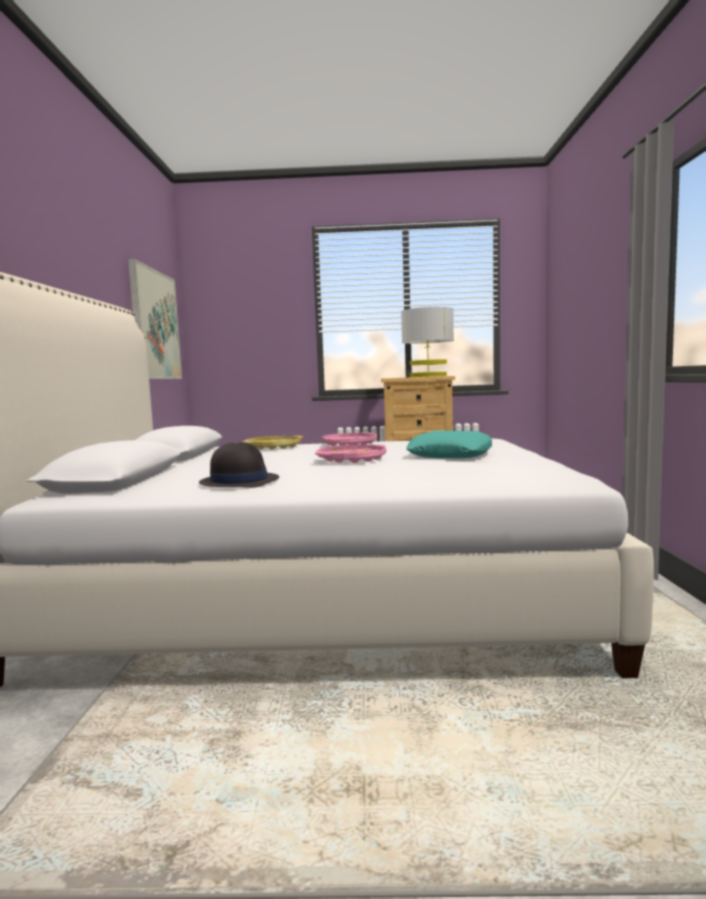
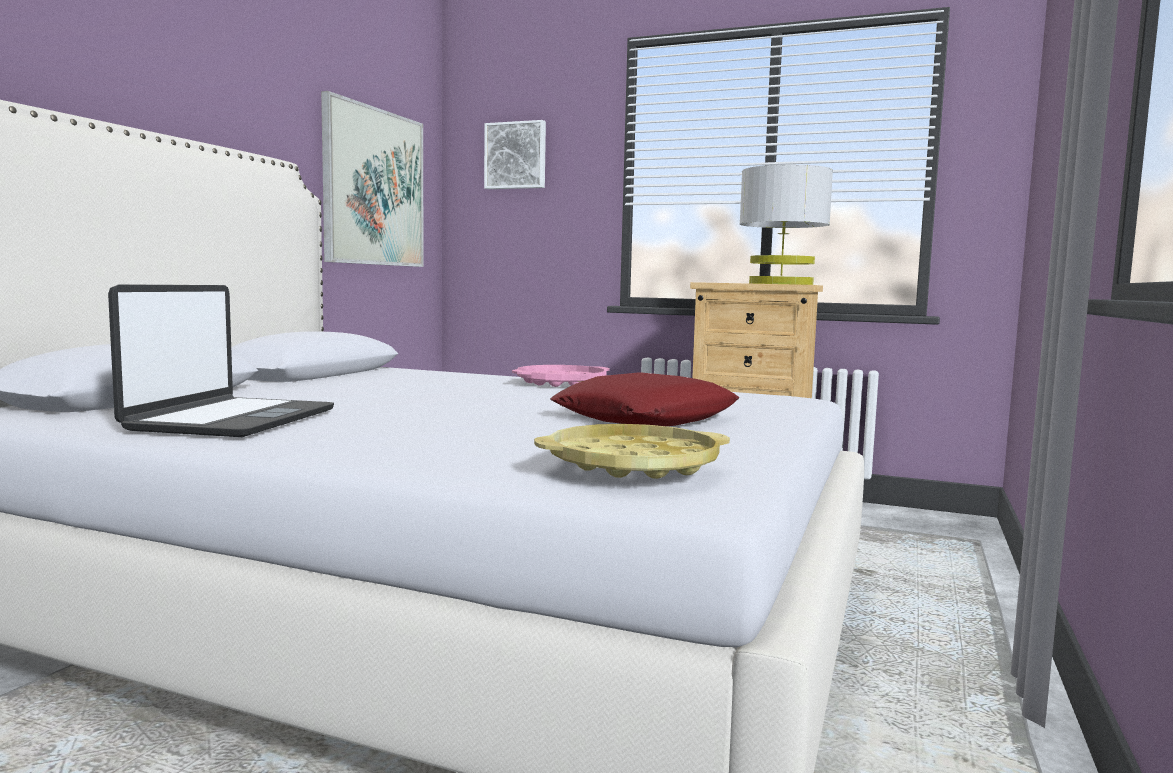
camera: 20 degrees right, 0 degrees up
black hat [199,442,279,488] -> laptop [108,284,334,437]
yellow tray [242,436,303,450] -> yellow tray moved to [534,424,730,479]
pink tray [315,444,386,463] -> none
turquoise pillow [406,431,492,458] -> red pillow [550,372,739,426]
none -> picture [484,120,546,189]

